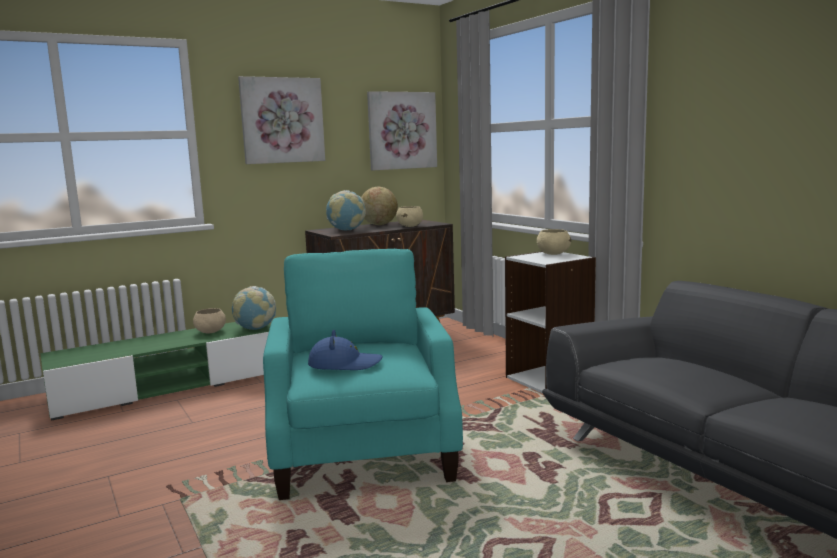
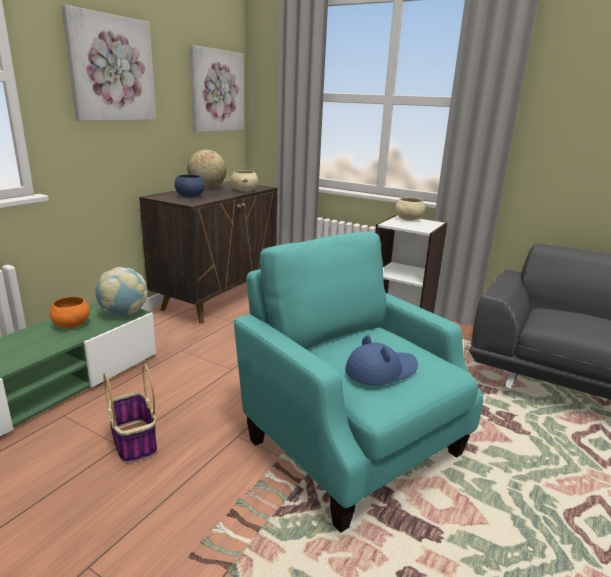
camera: 30 degrees left, 10 degrees up
beige bowl [193,308,226,333] -> orange bowl [49,297,90,328]
globe [326,190,366,230] -> blue bowl [174,175,205,198]
none -> basket [103,364,157,463]

